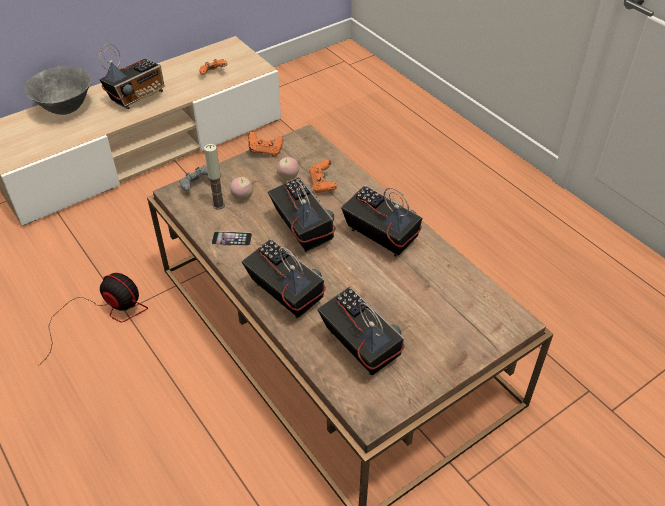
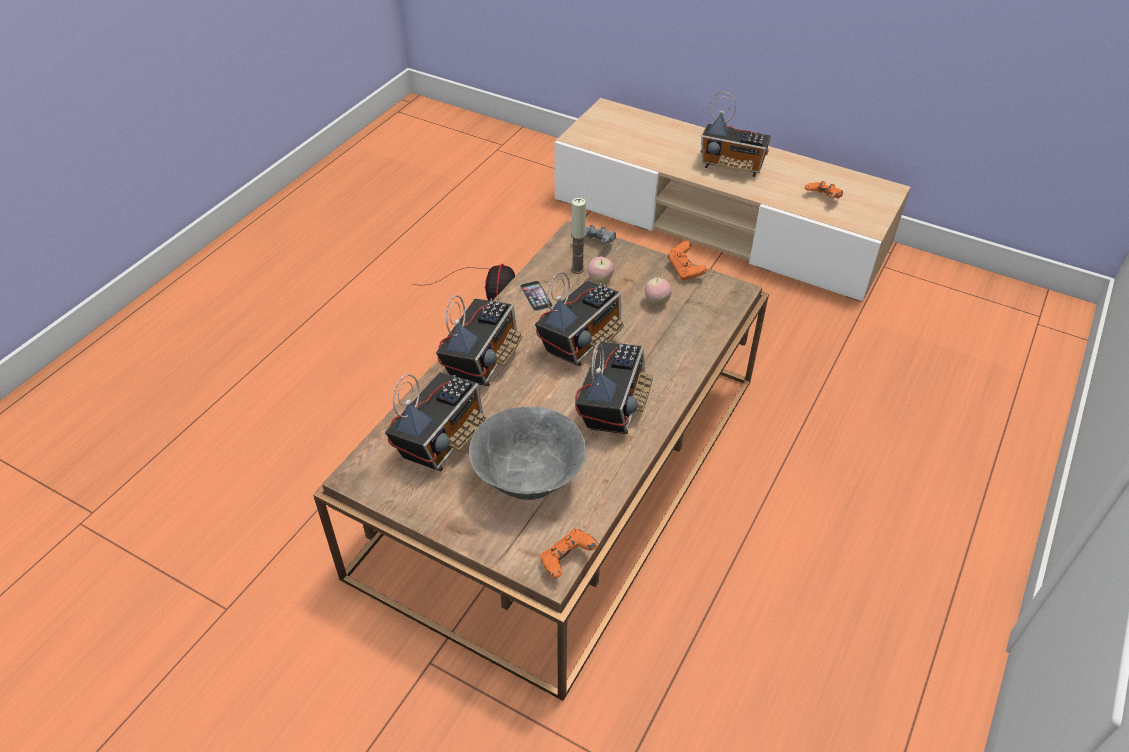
camera: 65 degrees right, 0 degrees up
grey bowl [24,66,92,115] -> grey bowl moved to [469,406,586,500]
orange game controller [309,160,337,193] -> orange game controller moved to [540,529,598,578]

